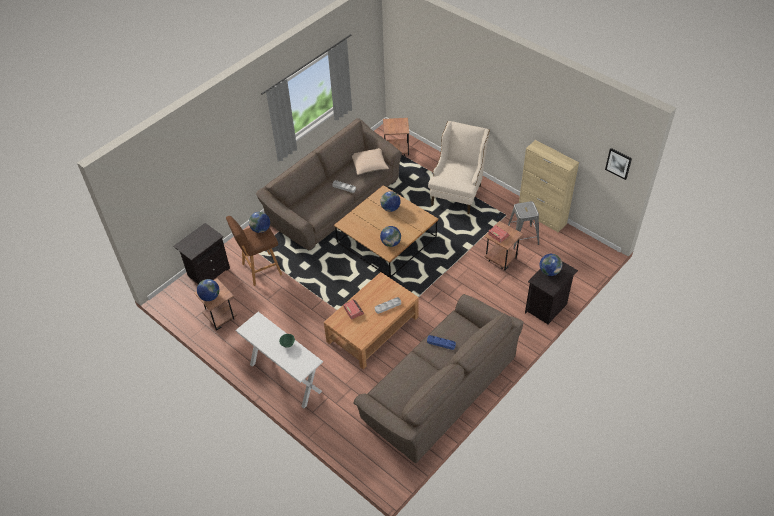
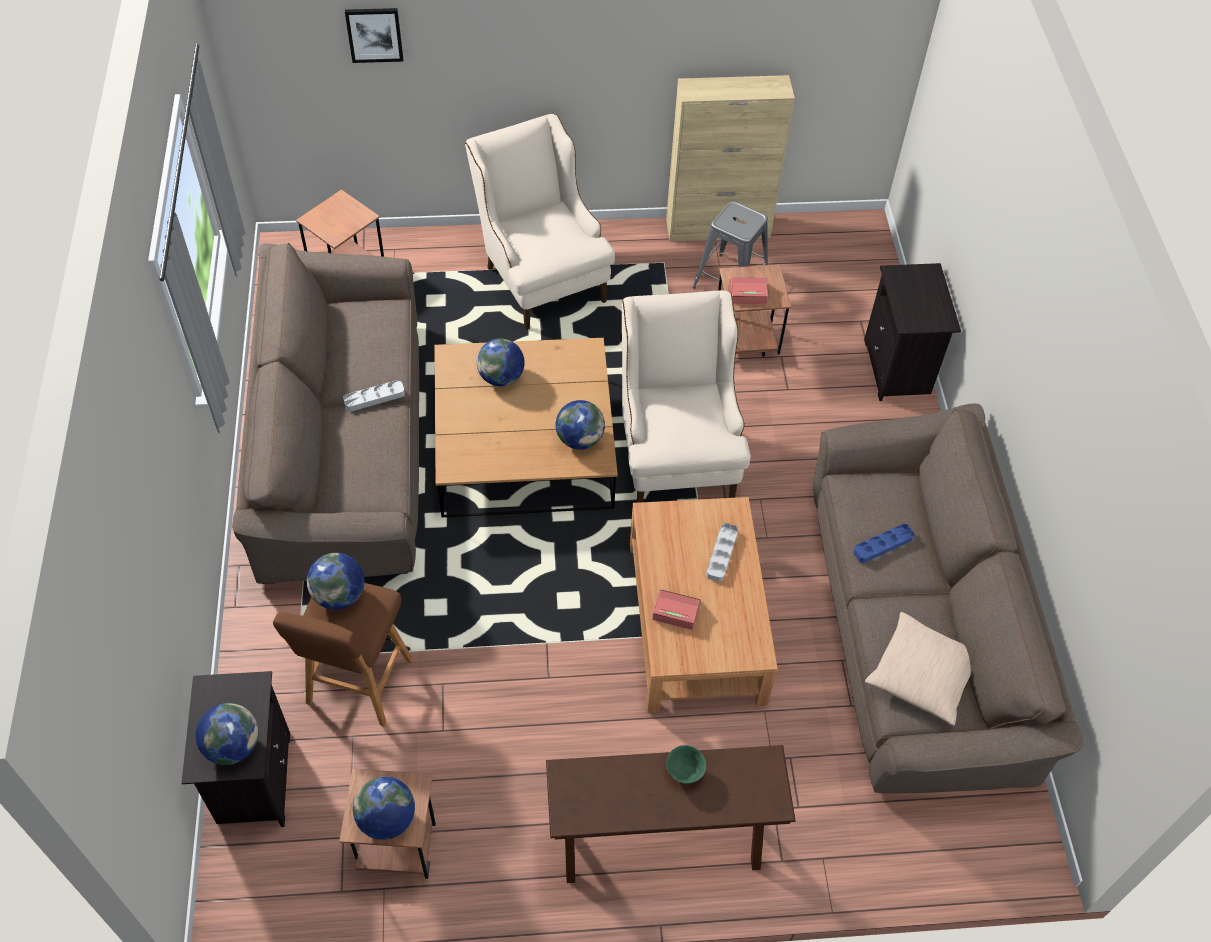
camera: 50 degrees left, 5 degrees up
white console table [235,312,323,409] -> brown console table [546,745,796,883]
beige pillow [352,148,389,175] -> beige pillow moved to [865,612,971,726]
globe [540,254,562,276] -> globe moved to [195,703,259,765]
picture [605,148,632,180] -> picture moved to [345,8,403,63]
none -> beige armchair [622,290,751,503]

